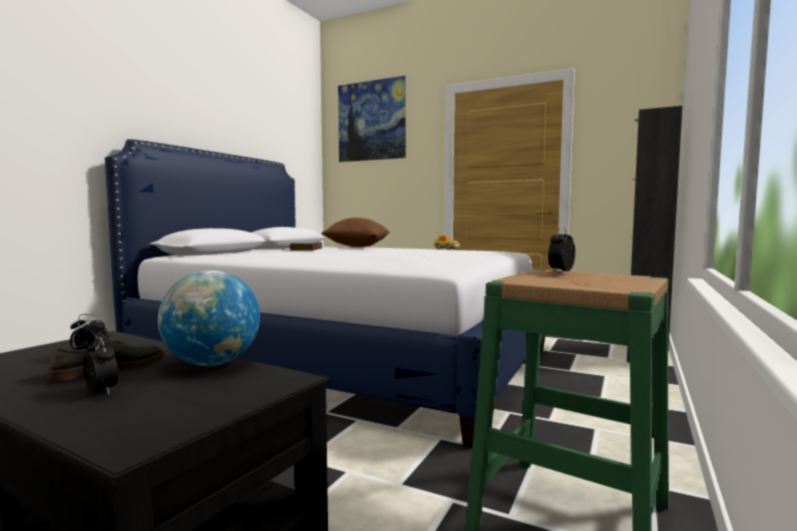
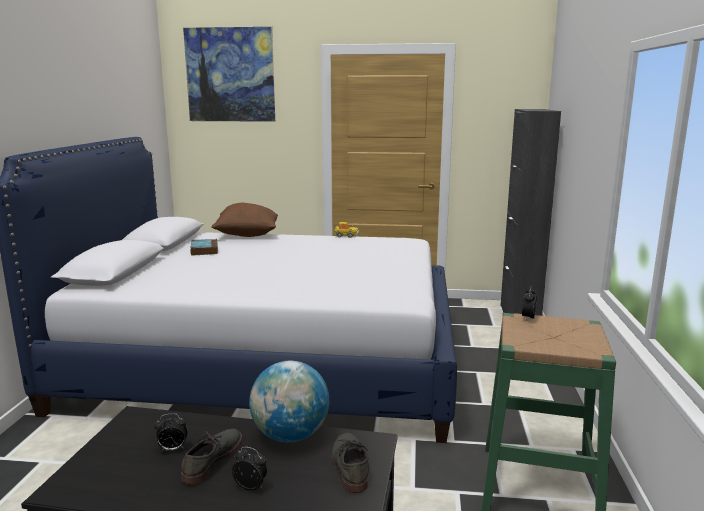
camera: 20 degrees left, 10 degrees up
none -> grey shoe [331,433,369,493]

